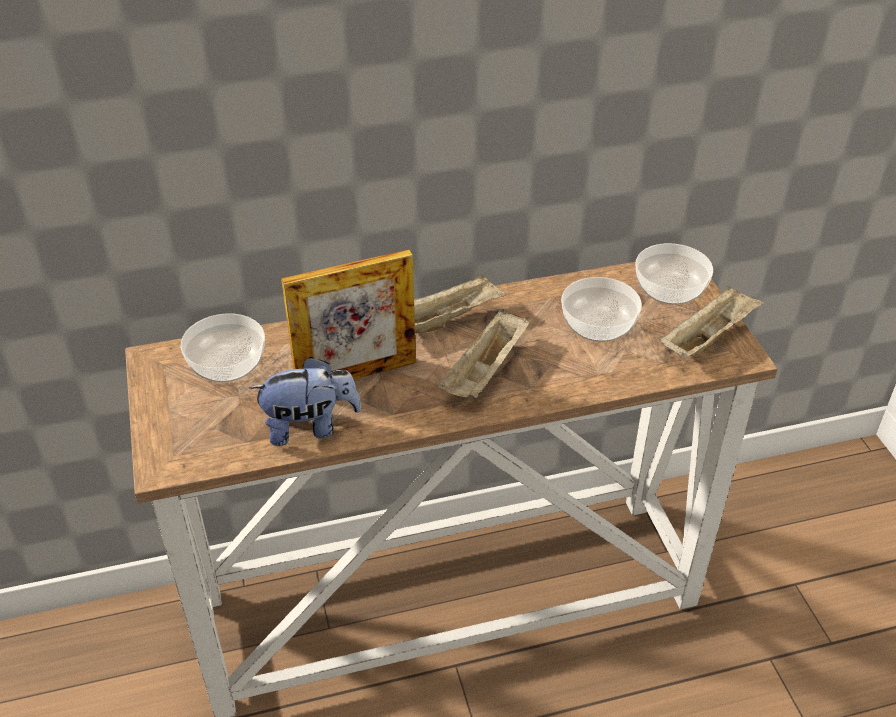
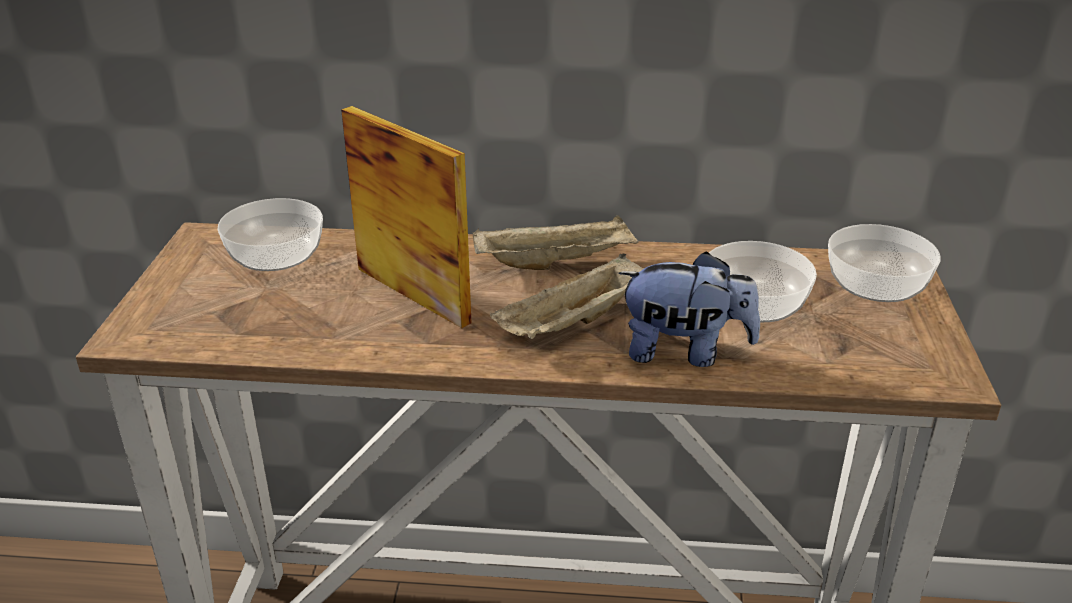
camera: 20 degrees right, 10 degrees down
plush toy [250,357,361,446] -> plush toy moved to [618,251,760,367]
picture frame [281,249,416,379] -> picture frame turned 135 degrees counterclockwise [341,106,471,328]
beige tray [660,285,764,358] -> none

